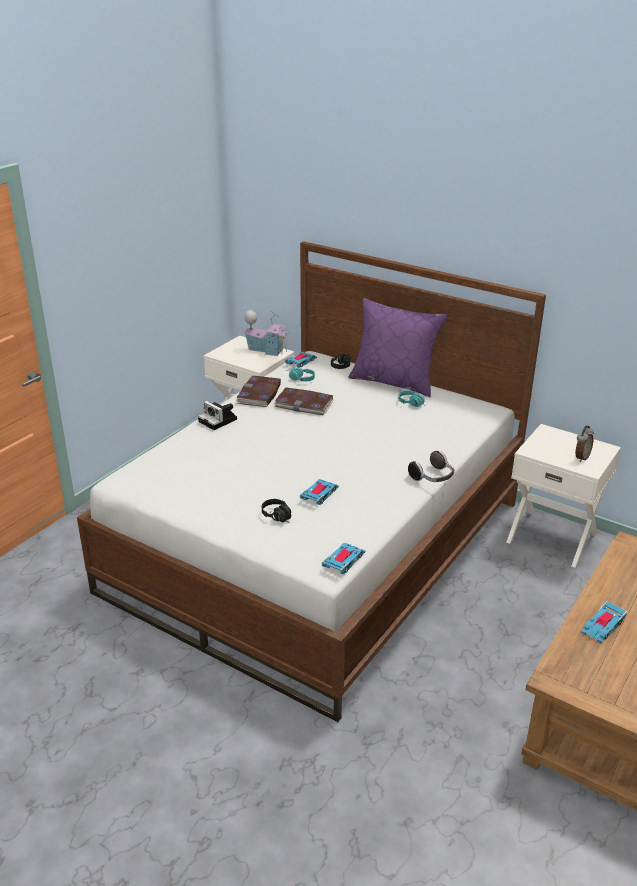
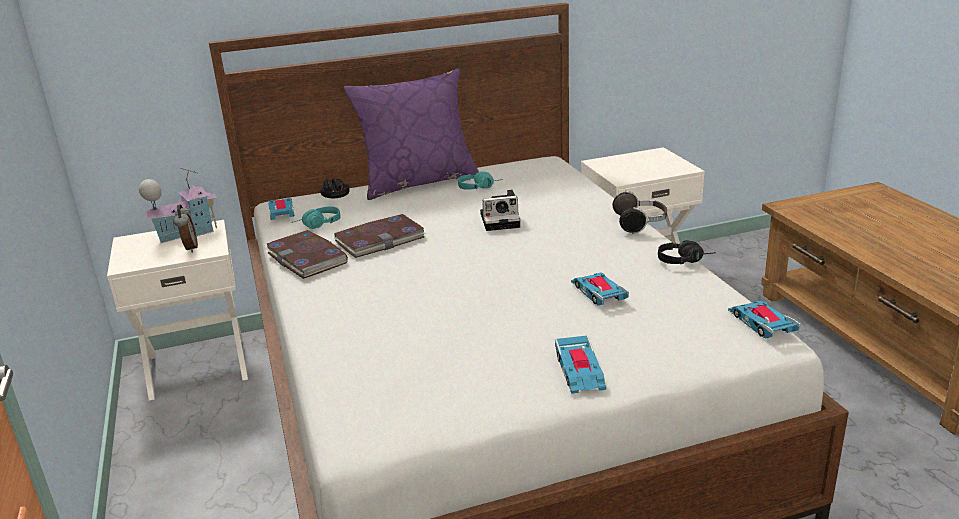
camera: 50 degrees left, 5 degrees down
camera [198,401,237,430] -> camera moved to [480,190,520,231]
black headphones [262,499,291,523] -> black headphones moved to [658,240,716,264]
alarm clock [576,425,594,462] -> alarm clock moved to [174,204,198,253]
toy car [581,601,627,643] -> toy car moved to [555,335,606,394]

